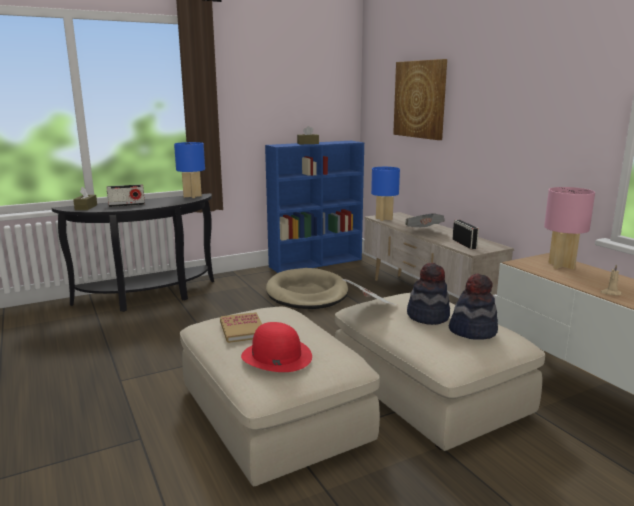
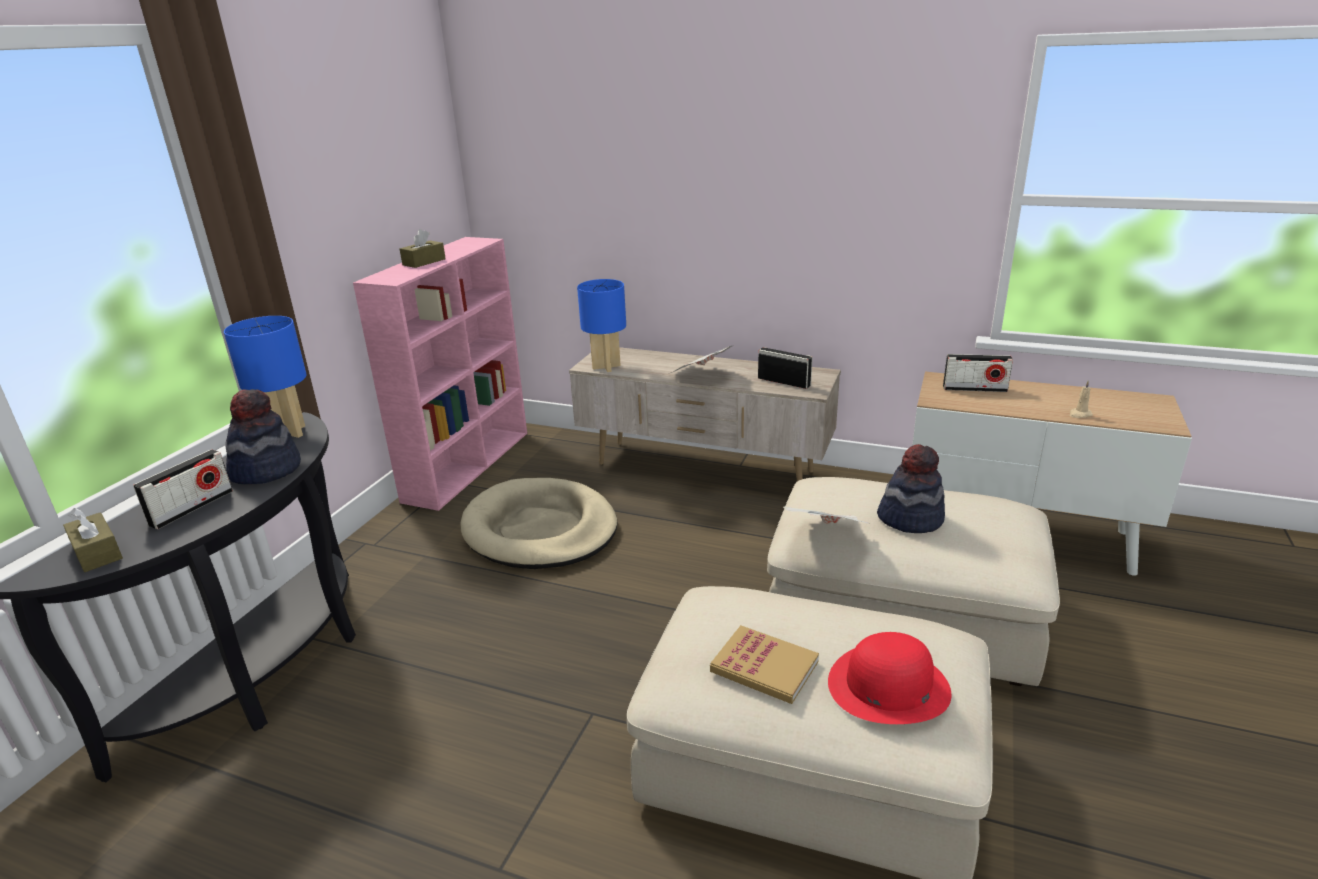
camera: 40 degrees left, 10 degrees up
blue bookcase [265,141,364,273] -> pink bookcase [353,237,527,511]
picture [393,59,447,140] -> none
hat [449,274,498,340] -> hat moved to [225,389,301,484]
pink table lamp [544,187,595,269] -> radio [943,354,1013,392]

